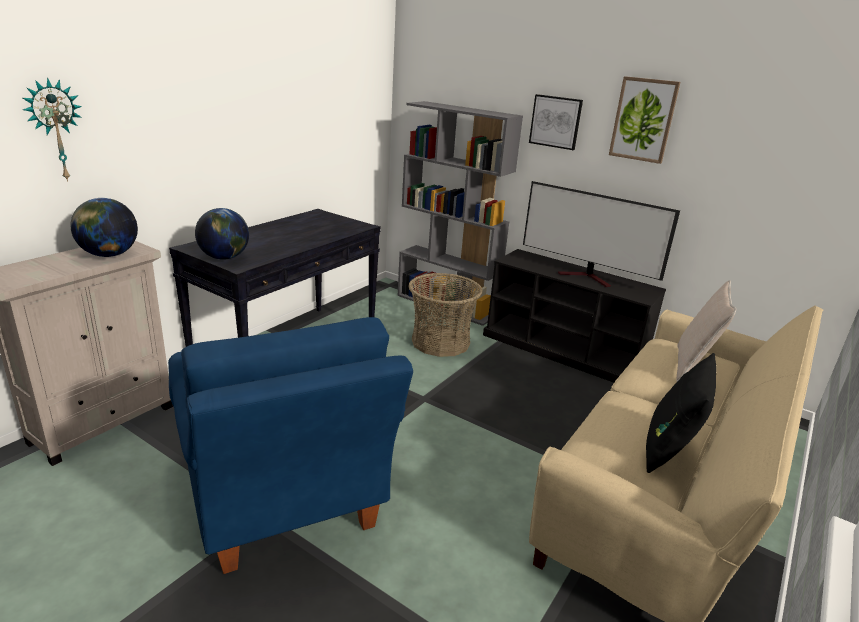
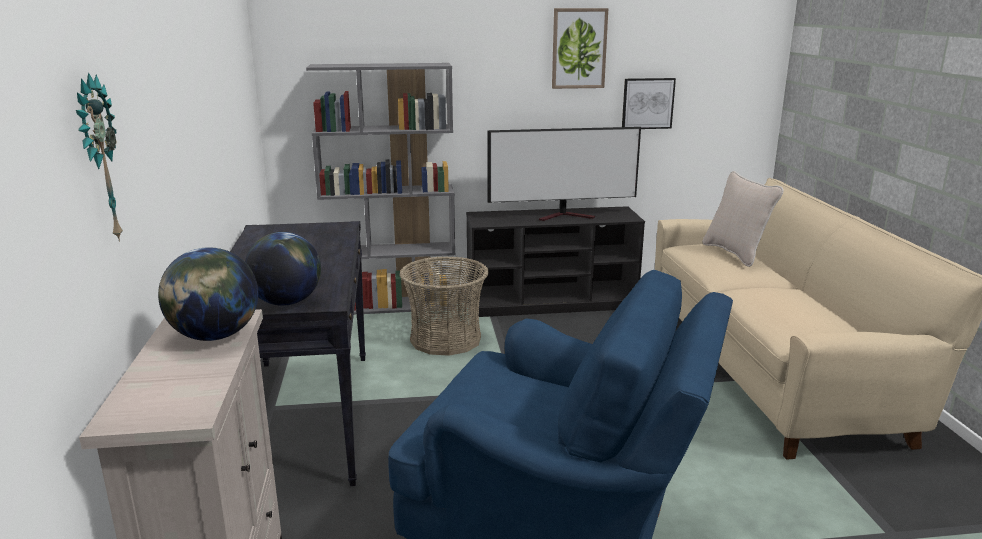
camera: 40 degrees left, 5 degrees down
picture [529,94,583,150] -> picture moved to [622,78,676,129]
black pillow [646,353,716,473] -> none

